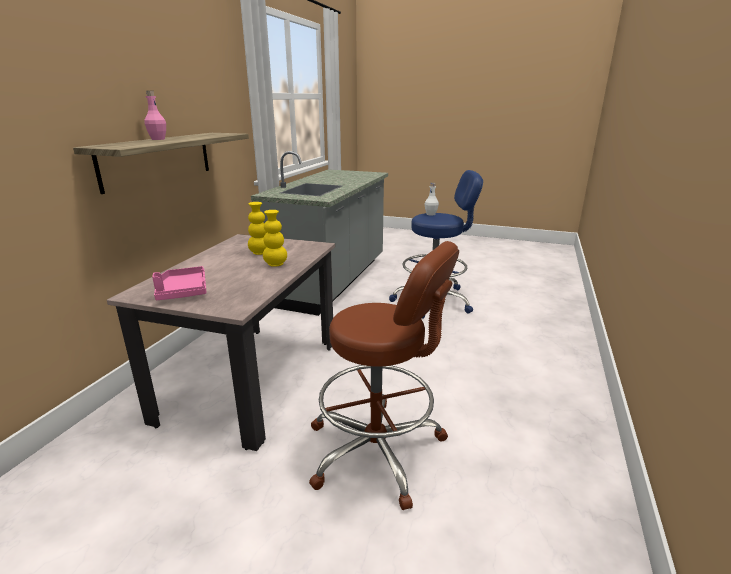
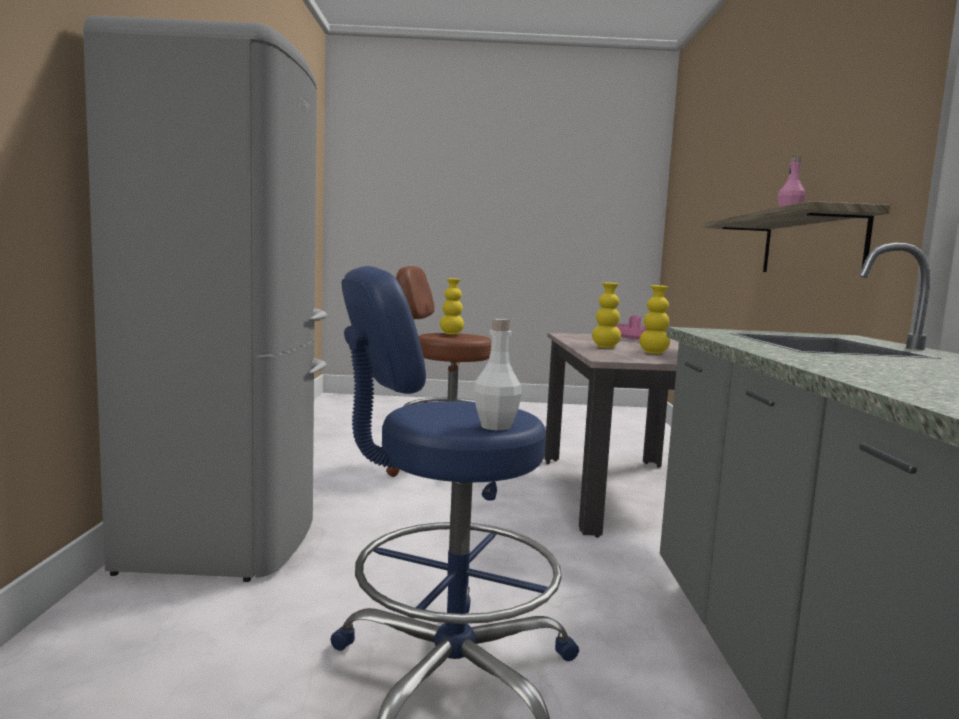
camera: 160 degrees right, 15 degrees down
none -> grey fridge [83,15,327,582]
none -> yellow vase [440,278,464,335]

